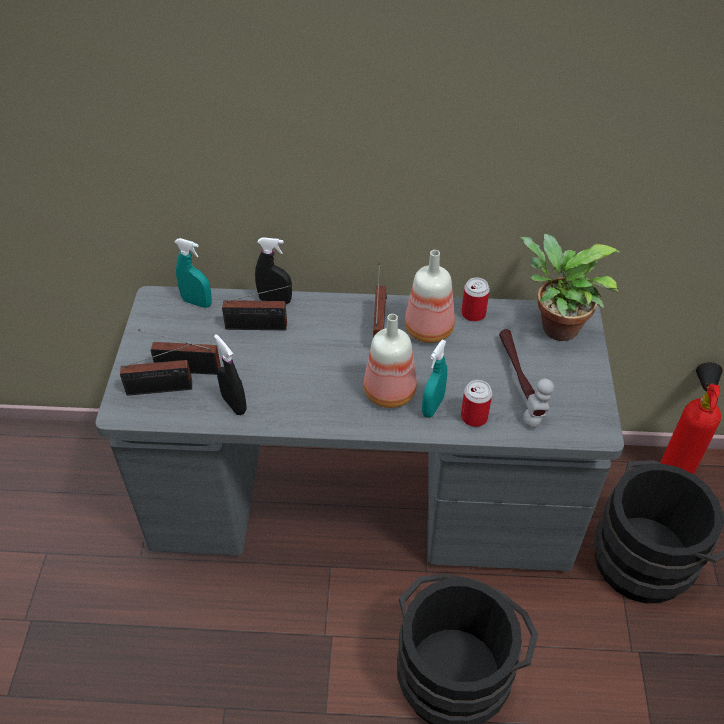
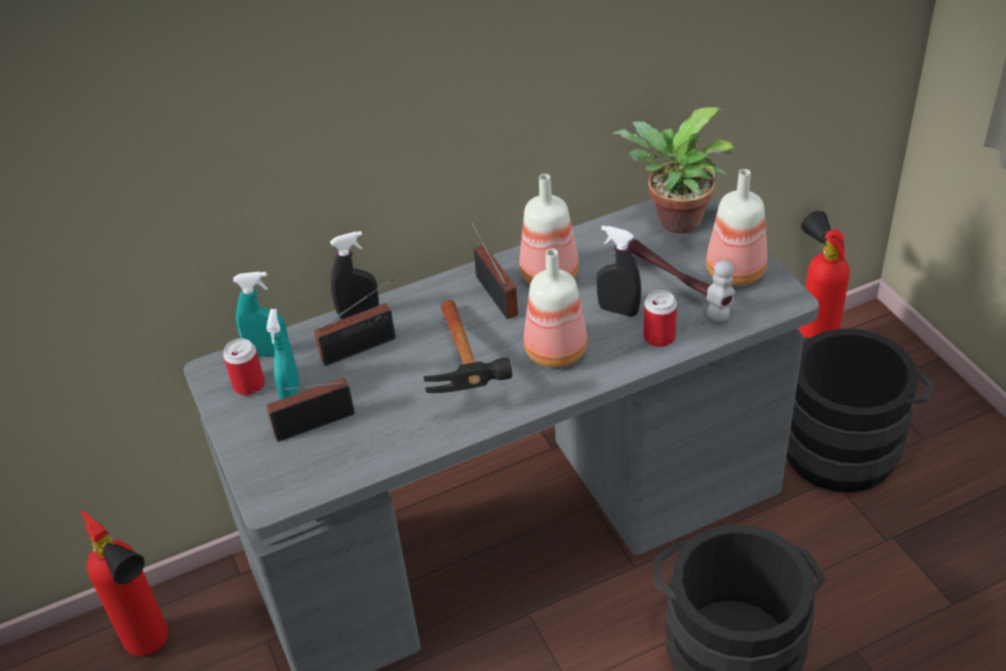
camera: 25 degrees left, 5 degrees down
radio [120,344,192,396] -> none
black spray bottle [214,334,247,415] -> black spray bottle moved to [596,225,641,317]
turquoise spray bottle [422,340,447,418] -> turquoise spray bottle moved to [266,309,299,400]
can [461,278,490,322] -> can moved to [223,338,265,396]
none -> fire extinguisher [80,510,168,656]
none -> hammer [424,300,512,393]
none -> bottle [706,169,767,286]

